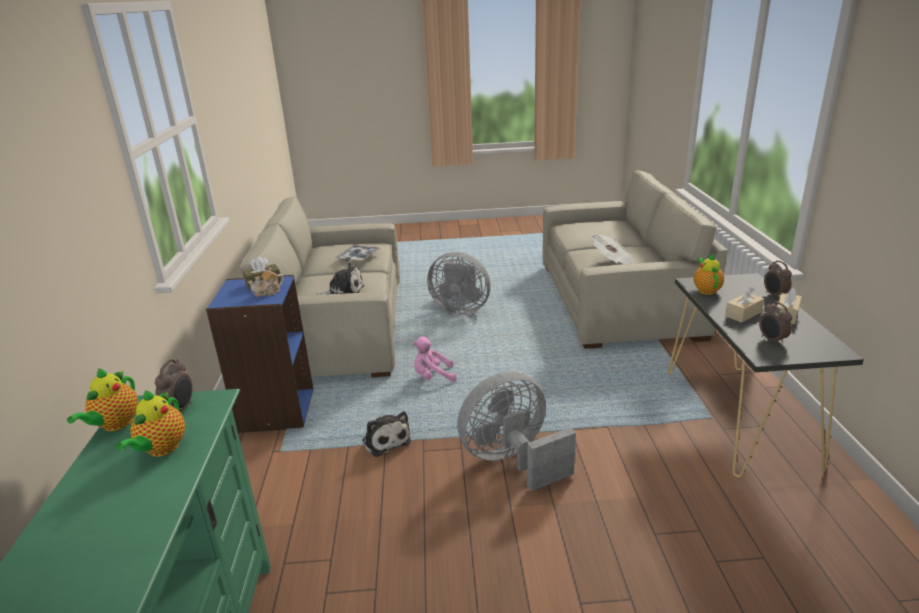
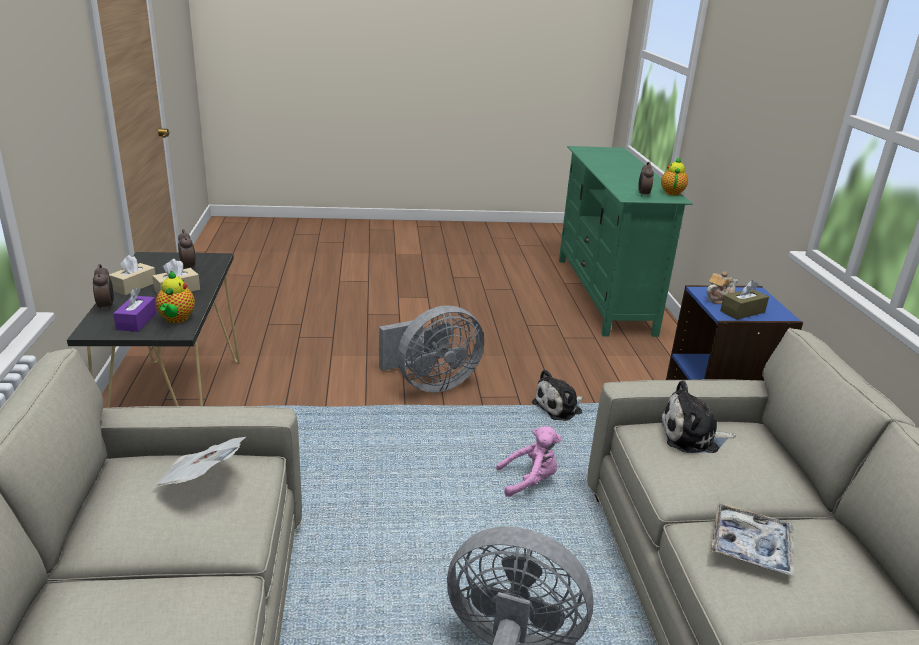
camera: 175 degrees right, 0 degrees up
teapot [116,390,185,457] -> none
plush toy [362,411,411,457] -> plush toy turned 90 degrees counterclockwise [532,369,583,421]
none -> purple tissue box [113,288,157,332]

